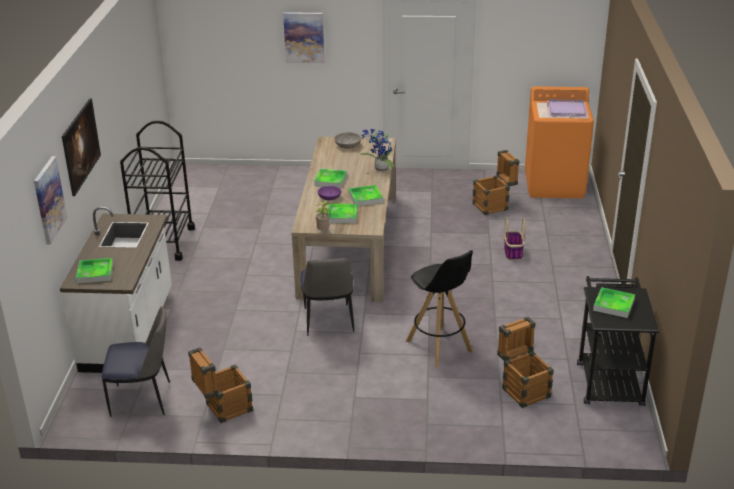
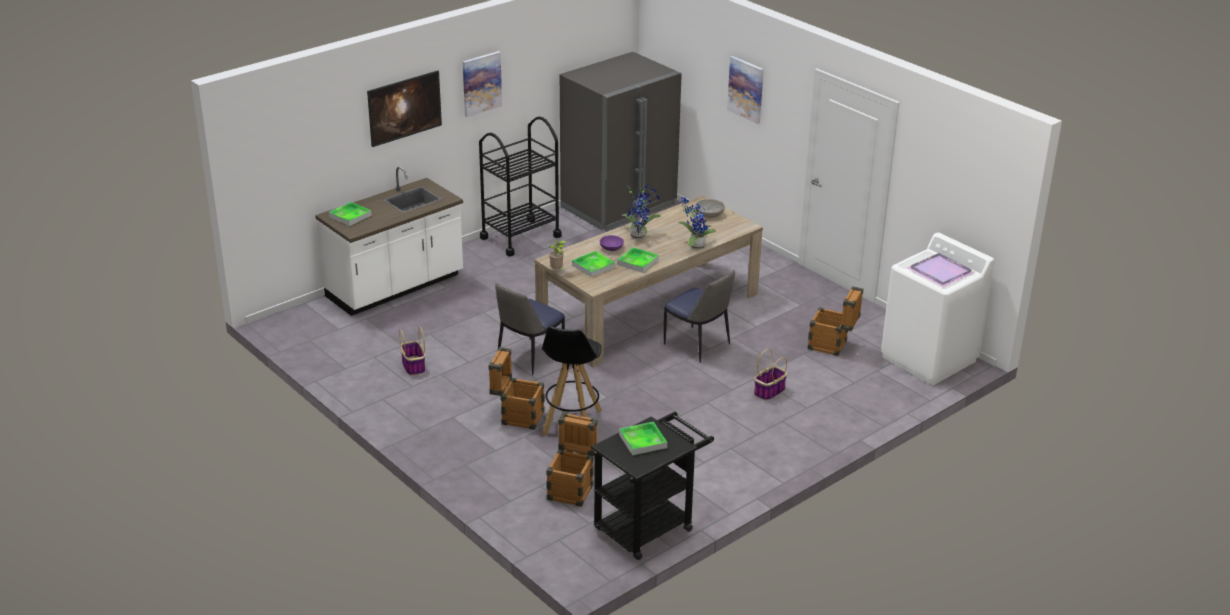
camera: 45 degrees right, 0 degrees up
picture [34,156,67,244] -> picture moved to [463,51,502,117]
chair [101,306,170,417] -> chair moved to [664,270,735,363]
crate [188,347,253,423] -> crate moved to [489,347,545,430]
tray [314,169,347,188] -> potted plant [621,184,661,239]
orange washing machine [525,86,594,199] -> white washing machine [881,233,994,385]
none -> basket [399,327,425,376]
none -> grey fridge [560,52,682,231]

